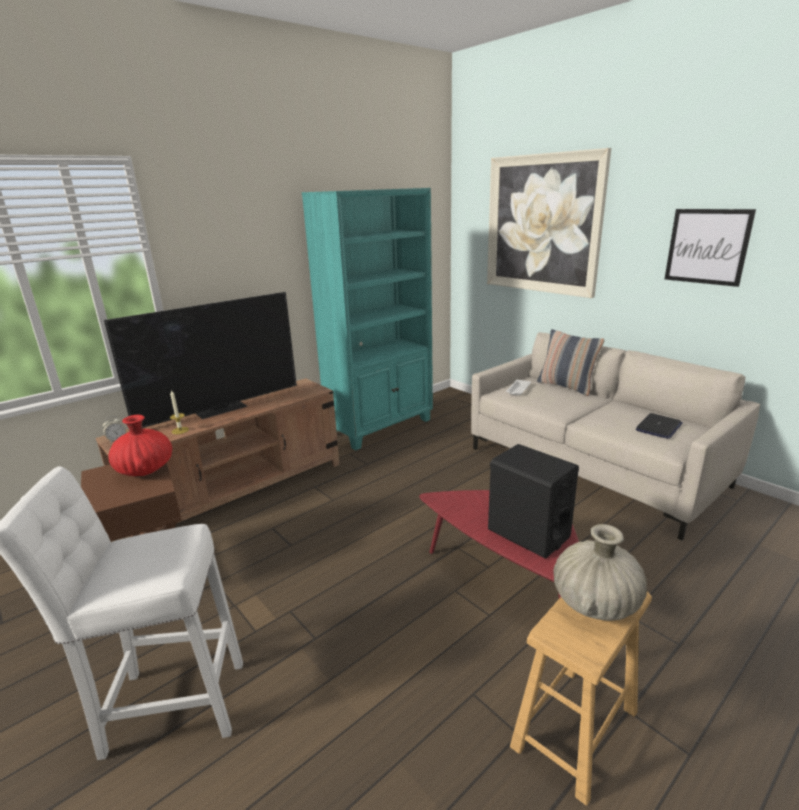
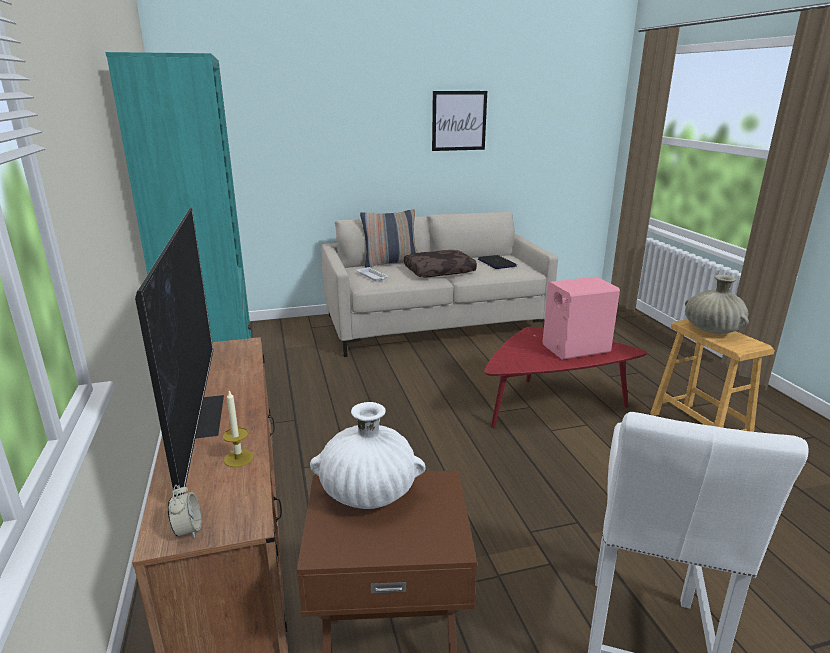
camera: 65 degrees left, 0 degrees up
red vase [109,415,172,476] -> white vase [310,402,426,509]
picture [487,148,611,298] -> none
black speaker [488,444,579,559] -> pink speaker [543,276,620,360]
none -> brown pillow [404,250,477,278]

